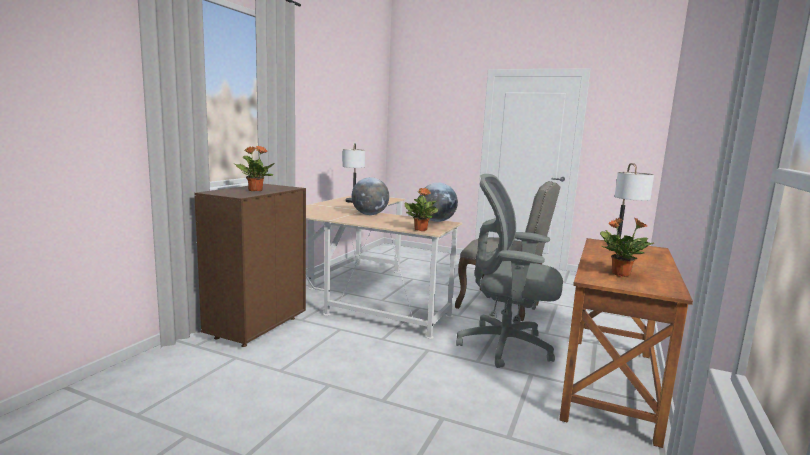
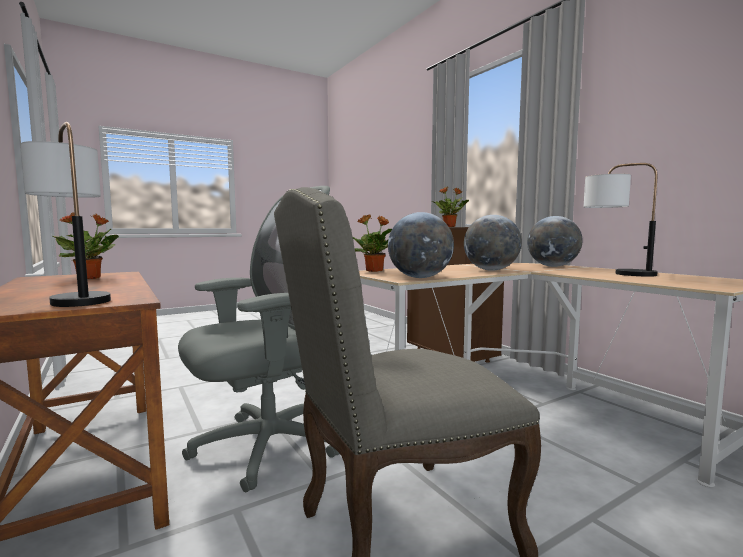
camera: 125 degrees right, 5 degrees down
none -> globe [527,216,583,267]

